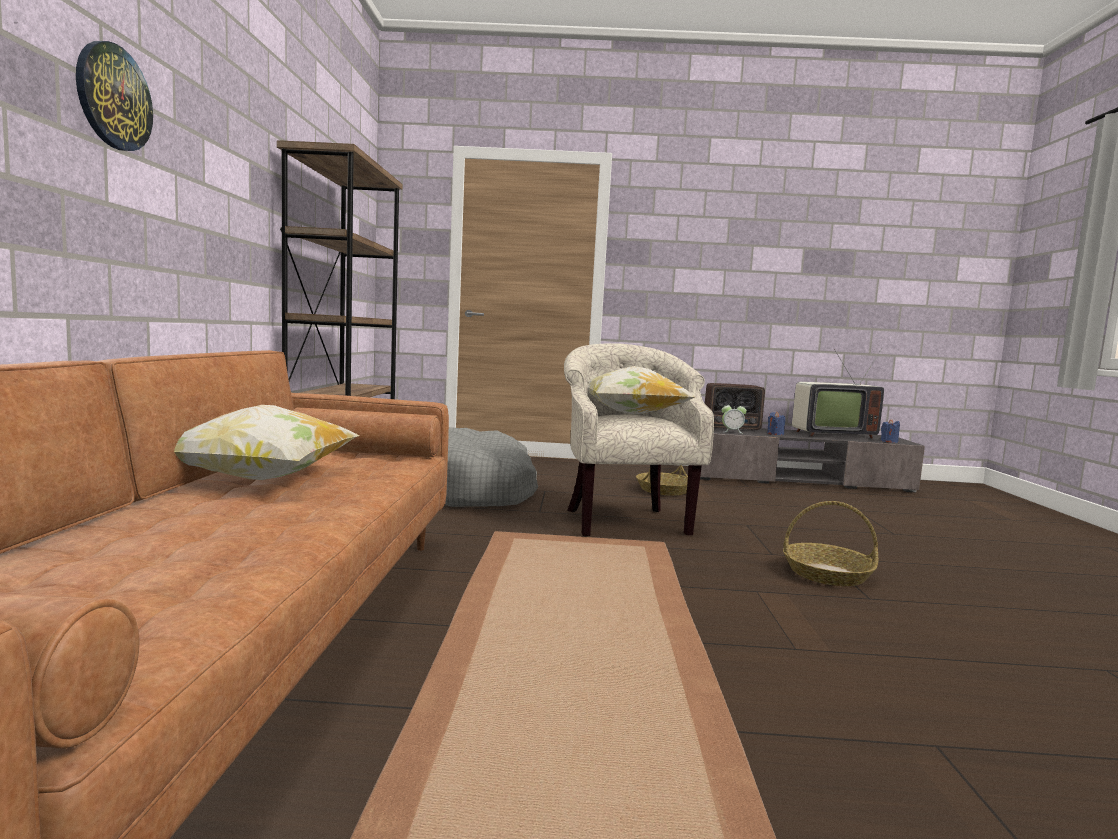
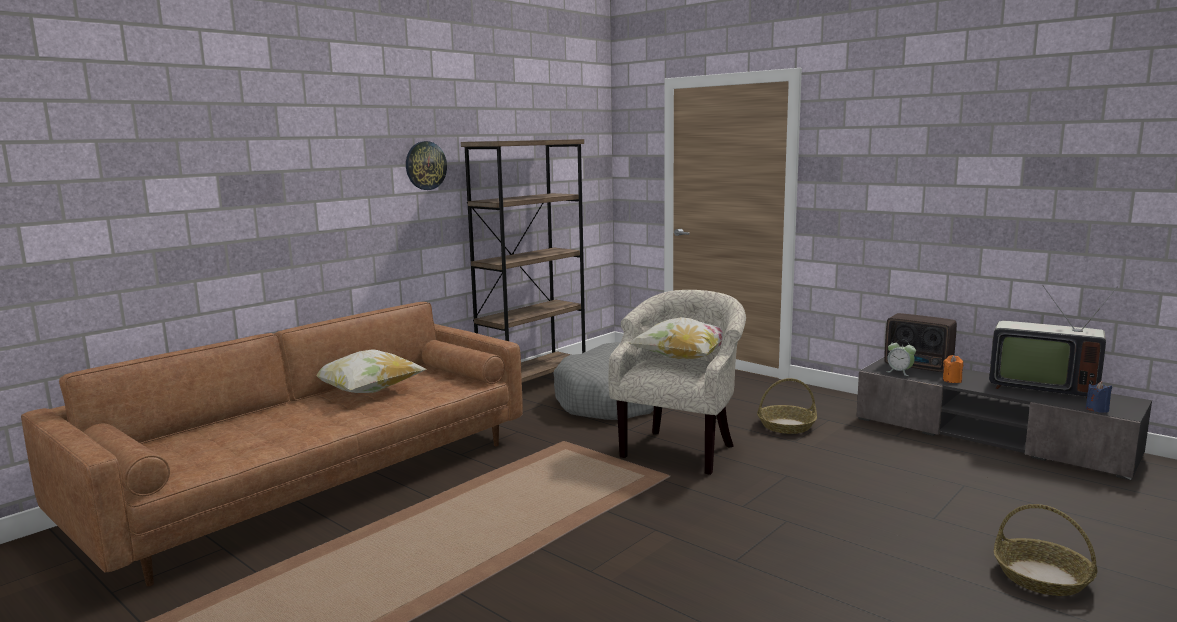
camera: 40 degrees right, 5 degrees up
wall clock [76,41,153,151] -> wall clock moved to [406,141,447,190]
blue candle [767,412,785,435] -> orange candle [943,355,963,383]
basket [783,501,878,586] -> basket moved to [994,504,1098,596]

